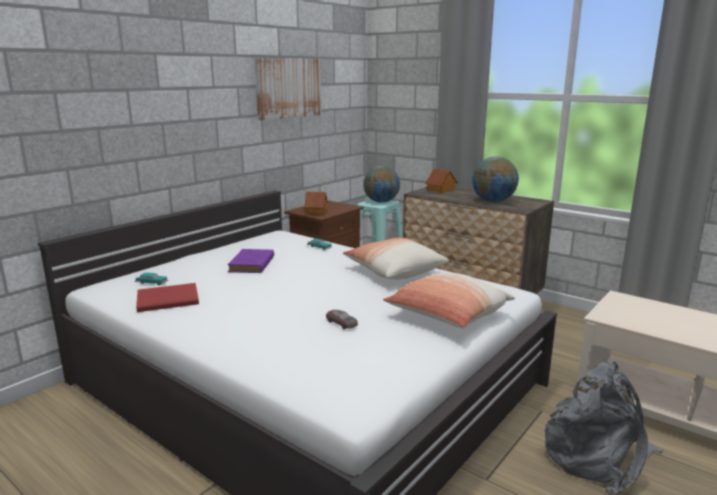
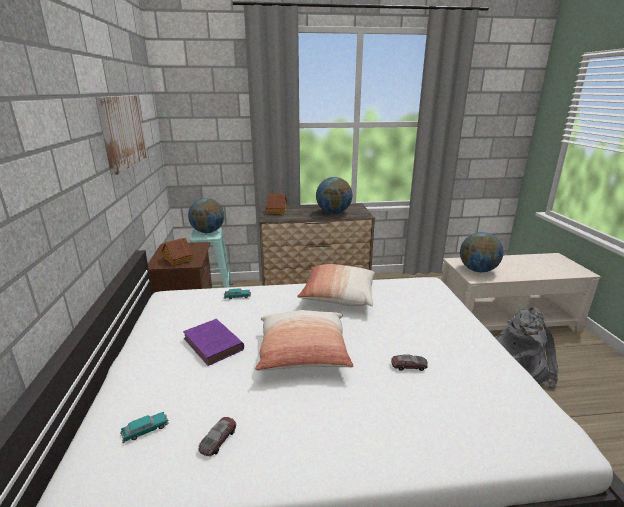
camera: 45 degrees left, 5 degrees up
red book [136,283,199,312] -> toy car [198,417,236,456]
pillow [383,272,515,329] -> pillow moved to [255,310,354,371]
none -> globe [460,232,503,272]

